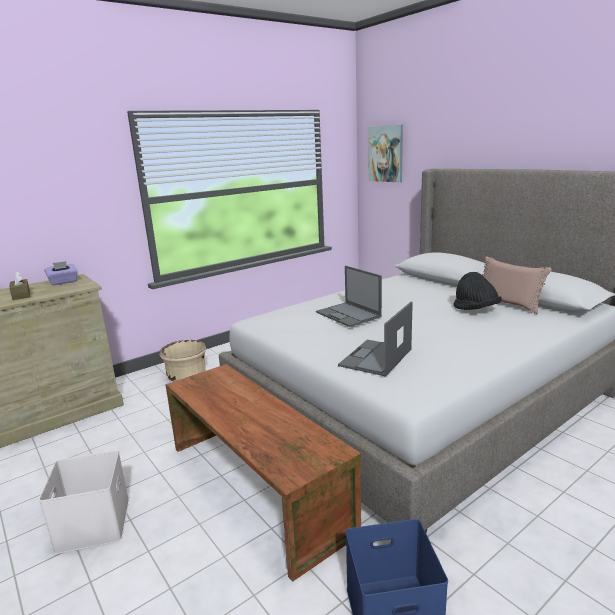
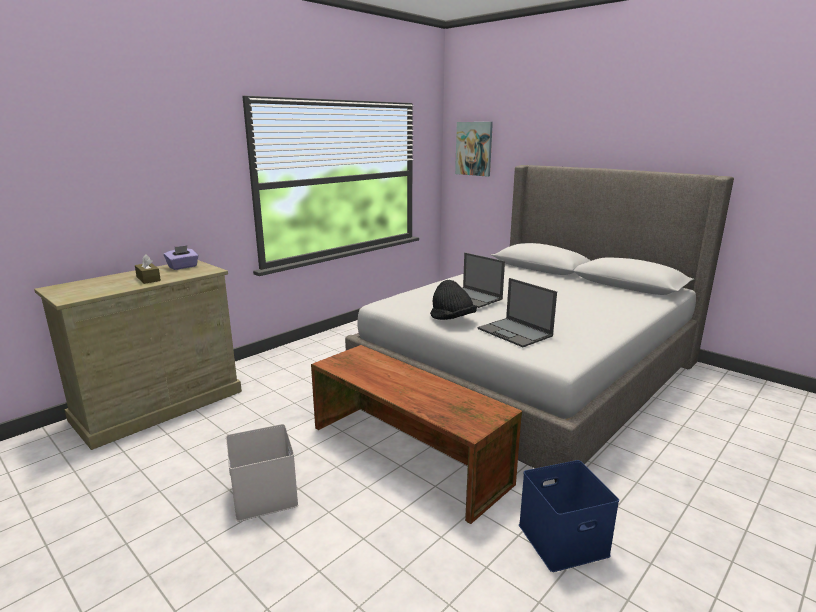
camera: 10 degrees left, 0 degrees up
beige planter [160,340,206,382] -> none
laptop [338,302,413,377] -> laptop turned 60 degrees counterclockwise [478,278,557,347]
black hat [454,272,502,310] -> black hat moved to [430,280,477,320]
beige pillow [482,257,552,314] -> none

